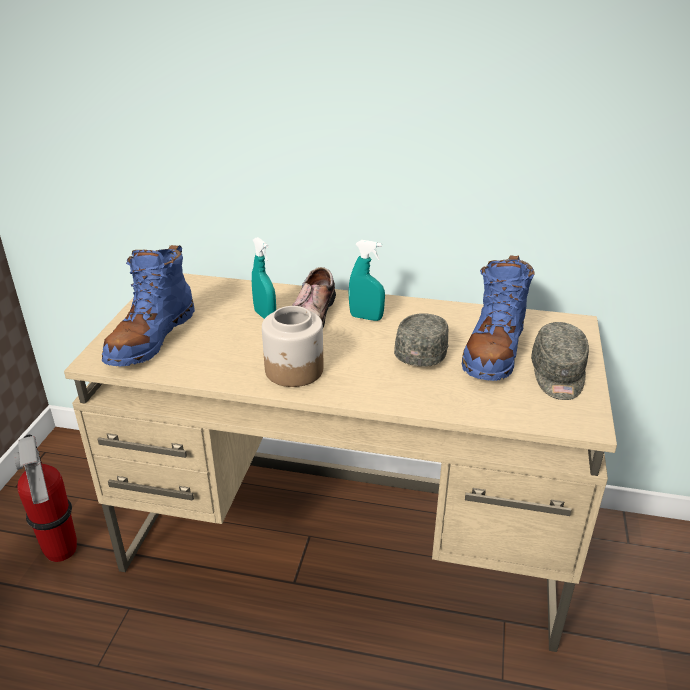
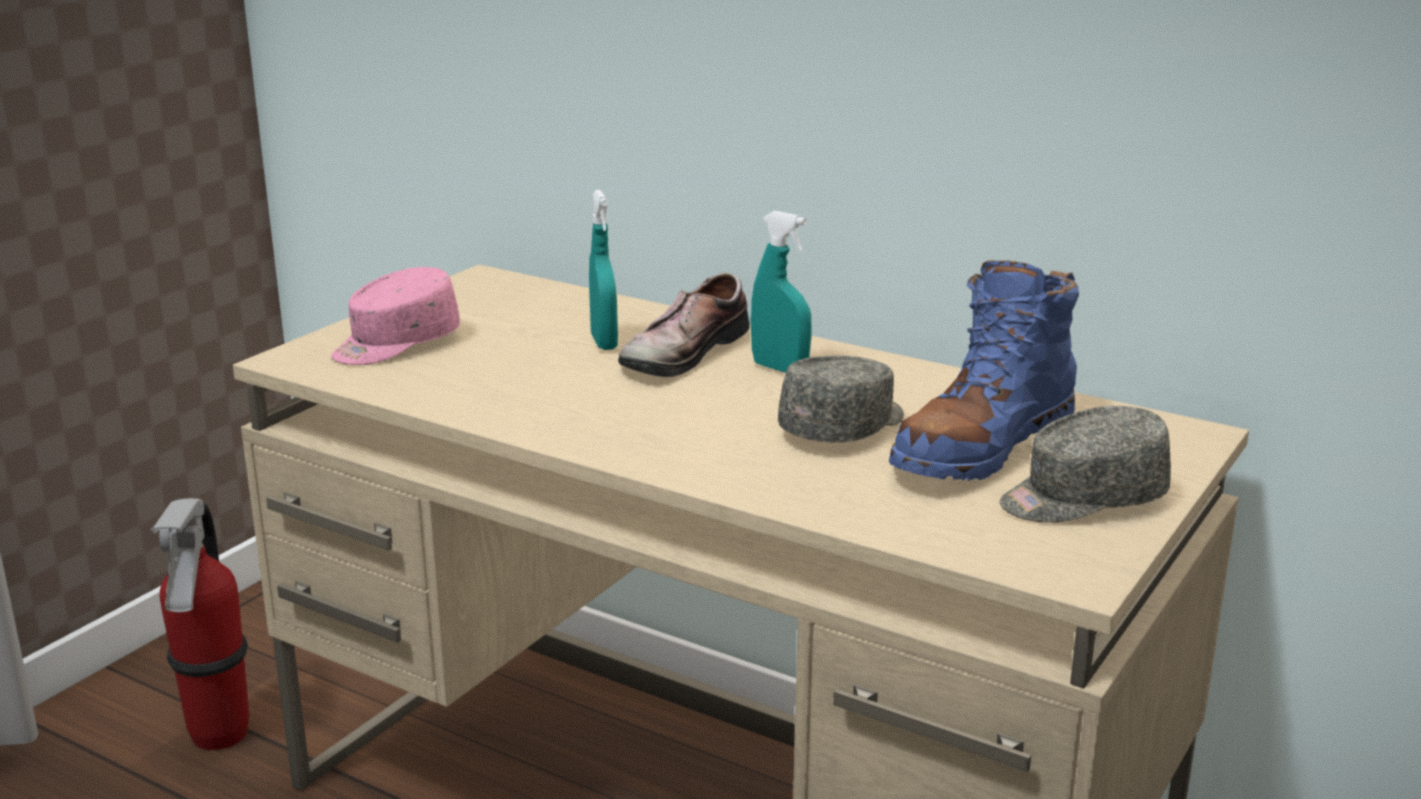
camera: 20 degrees right, 10 degrees down
blue boot [102,245,195,366] -> pink cap [331,267,460,365]
jar [262,306,324,387] -> none
grey cap [531,322,589,400] -> grey cap turned 45 degrees clockwise [999,406,1171,522]

